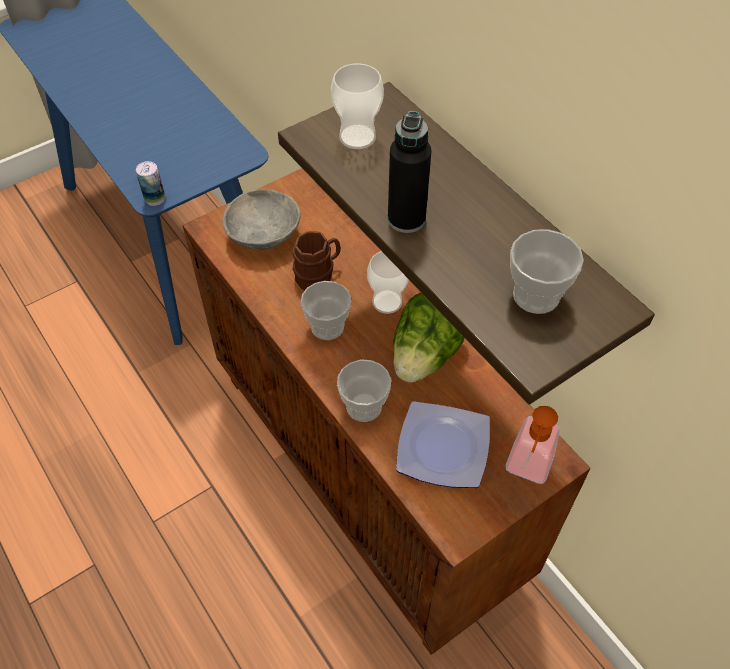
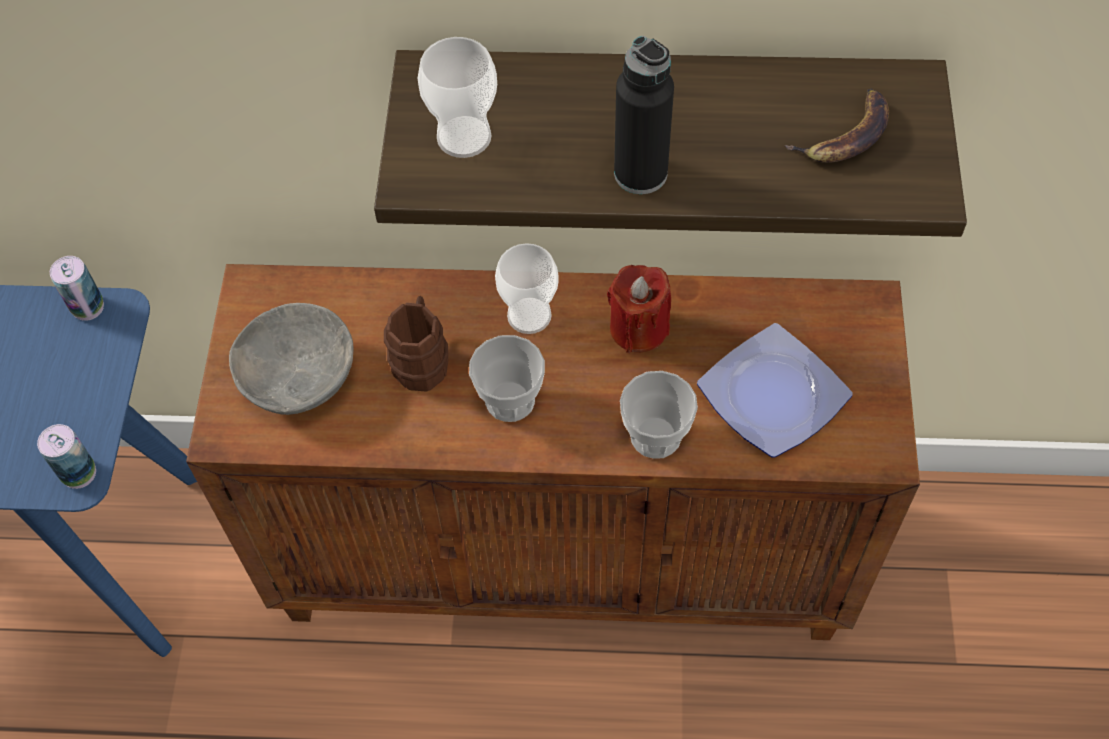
camera: 50 degrees left, 5 degrees up
lettuce [393,293,464,382] -> red candle [607,265,671,353]
soap dispenser [506,406,560,484] -> none
cup [510,229,584,314] -> banana [784,88,889,163]
none -> can [50,256,104,321]

